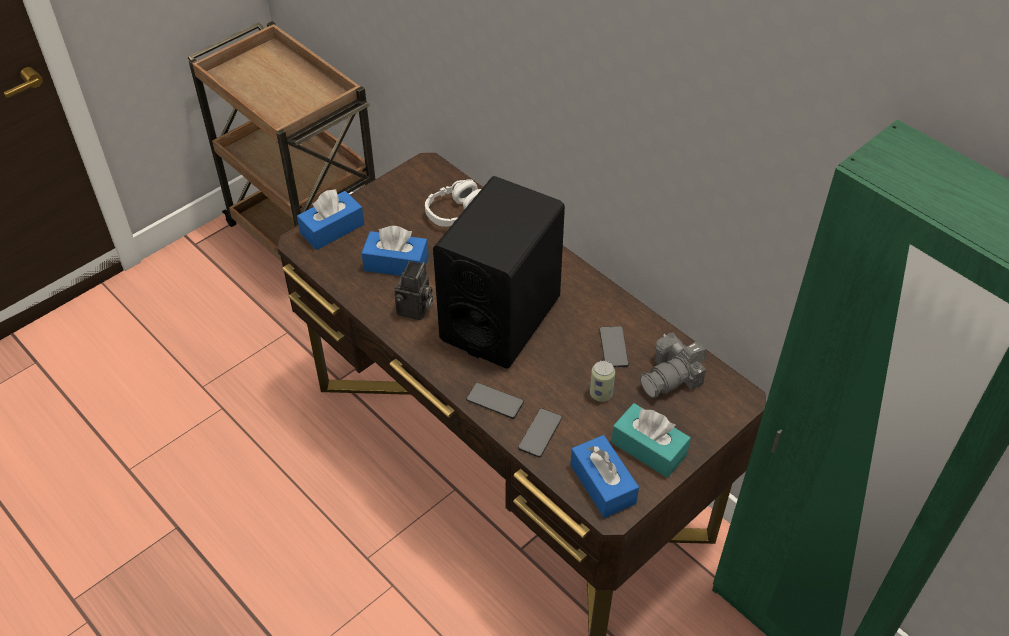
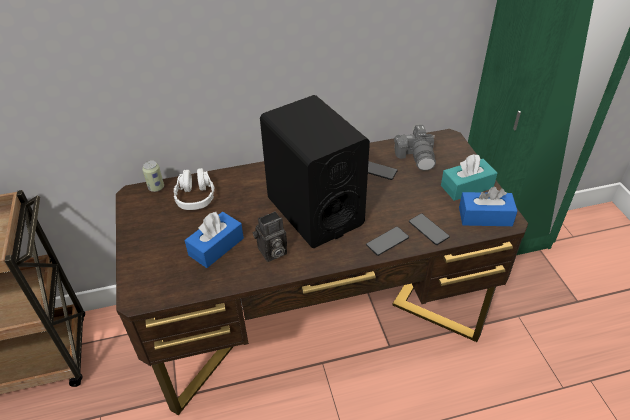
camera: 60 degrees left, 5 degrees down
blue tissue box [297,189,364,250] -> none
camera [394,261,433,320] -> camera turned 105 degrees clockwise [253,211,287,262]
can [590,361,615,402] -> can moved to [142,161,164,192]

